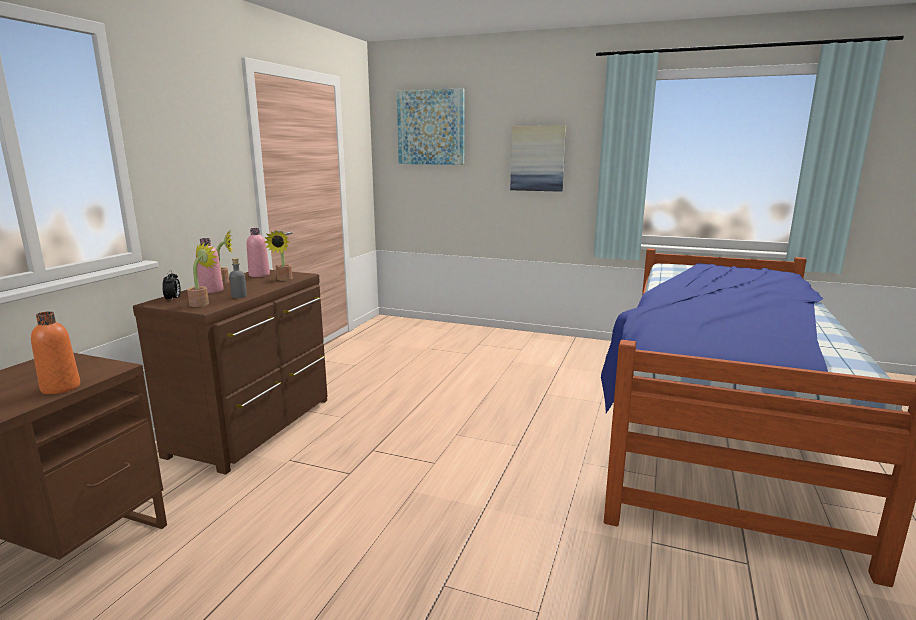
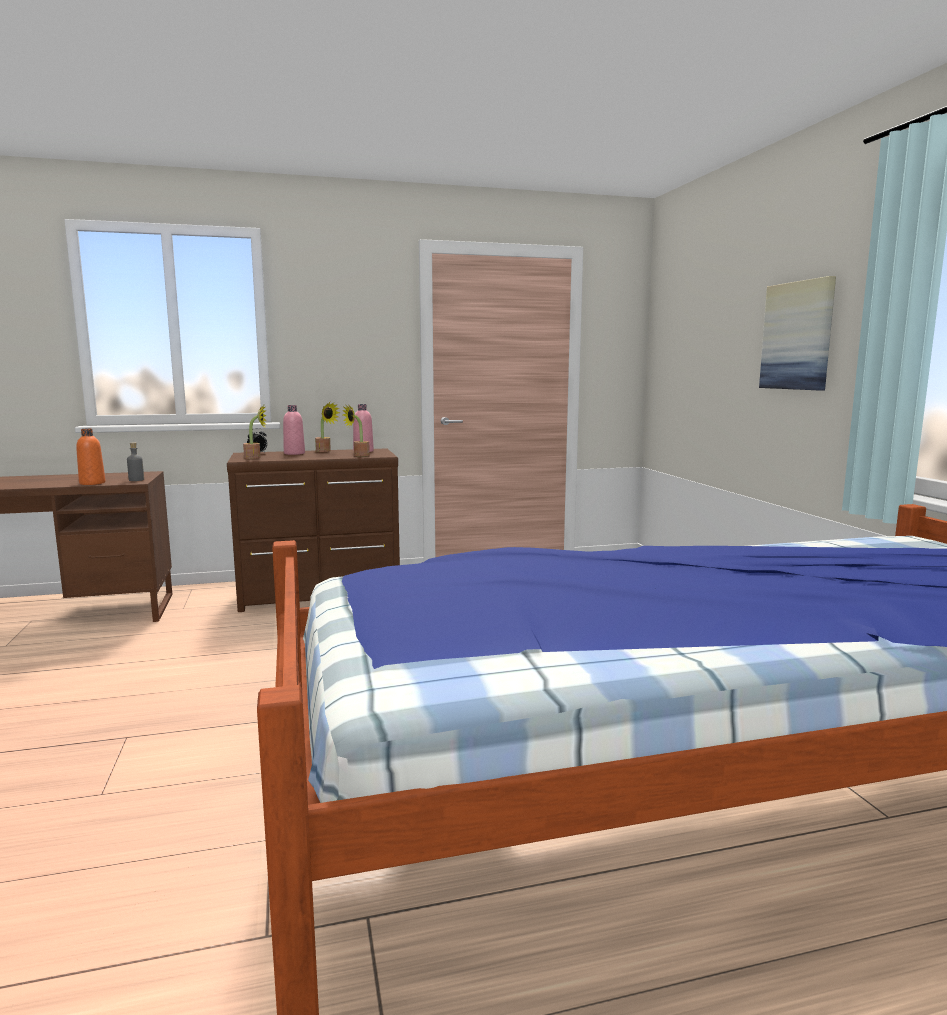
camera: 55 degrees right, 5 degrees down
grey bottle [229,258,247,298] -> grey bottle moved to [127,442,144,481]
picture [397,88,465,165] -> none

